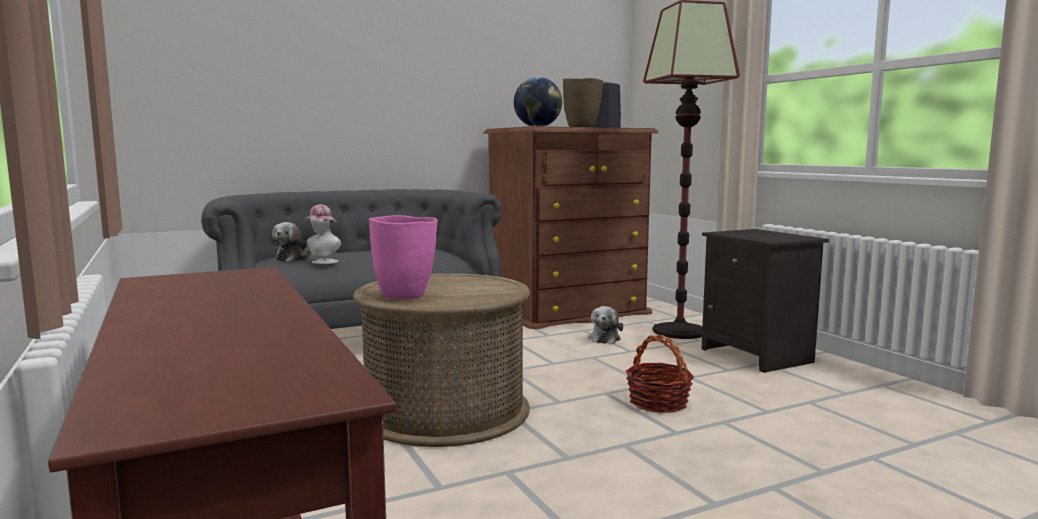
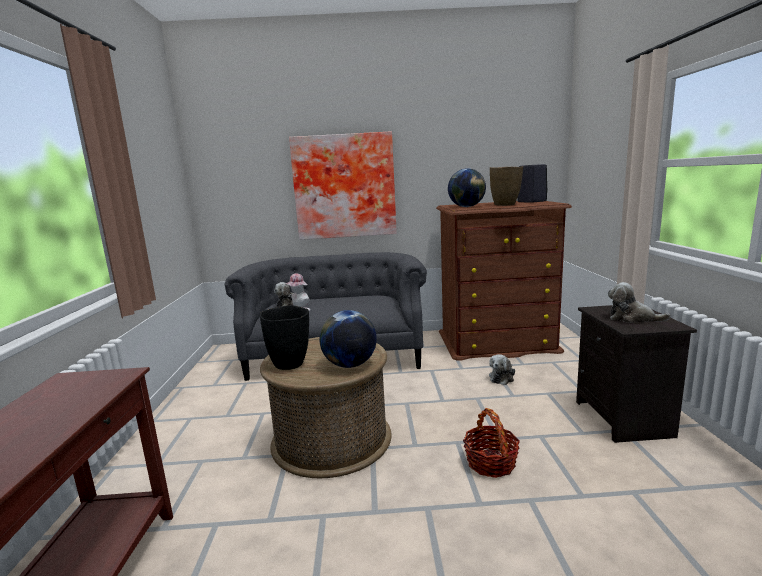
camera: 25 degrees right, 5 degrees up
pink vase [369,215,438,299] -> black vase [260,305,309,370]
floor lamp [643,0,740,339] -> none
none -> picture [289,131,397,240]
none -> globe [320,310,377,368]
none -> plush toy [608,282,671,323]

